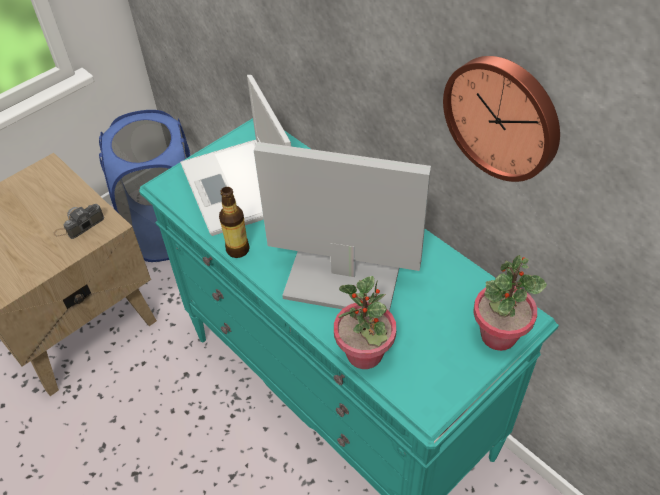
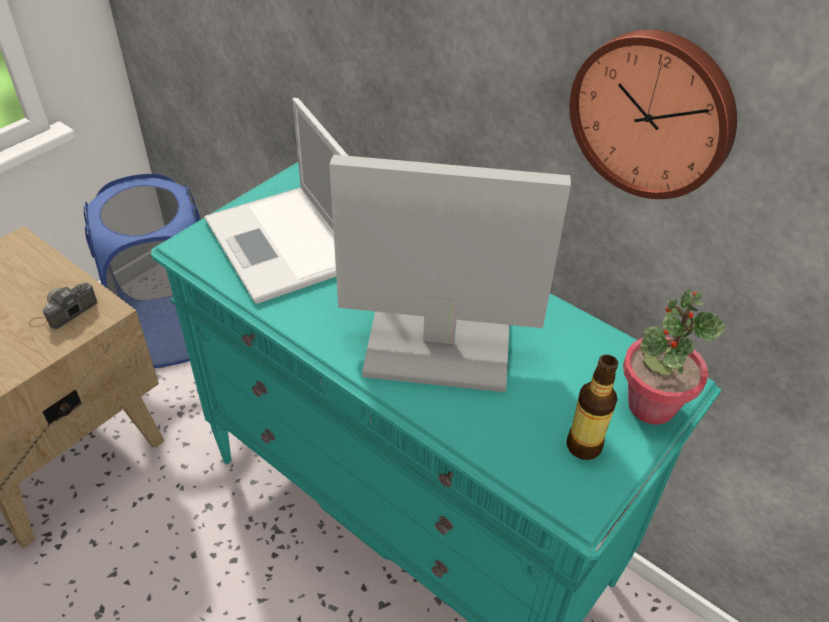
camera: 10 degrees left, 5 degrees down
bottle [219,187,250,258] -> bottle moved to [566,355,618,460]
potted plant [334,276,396,369] -> none

